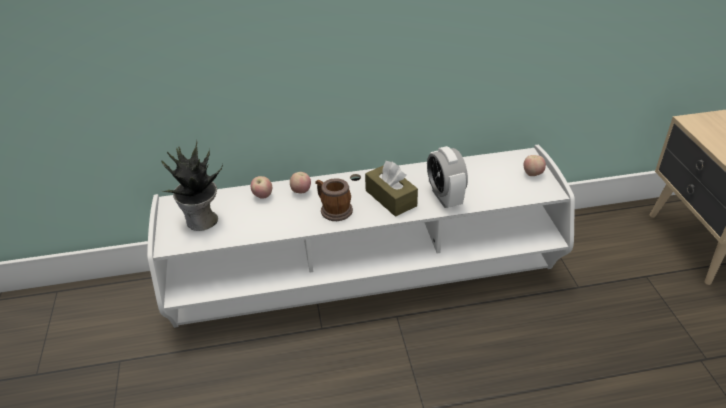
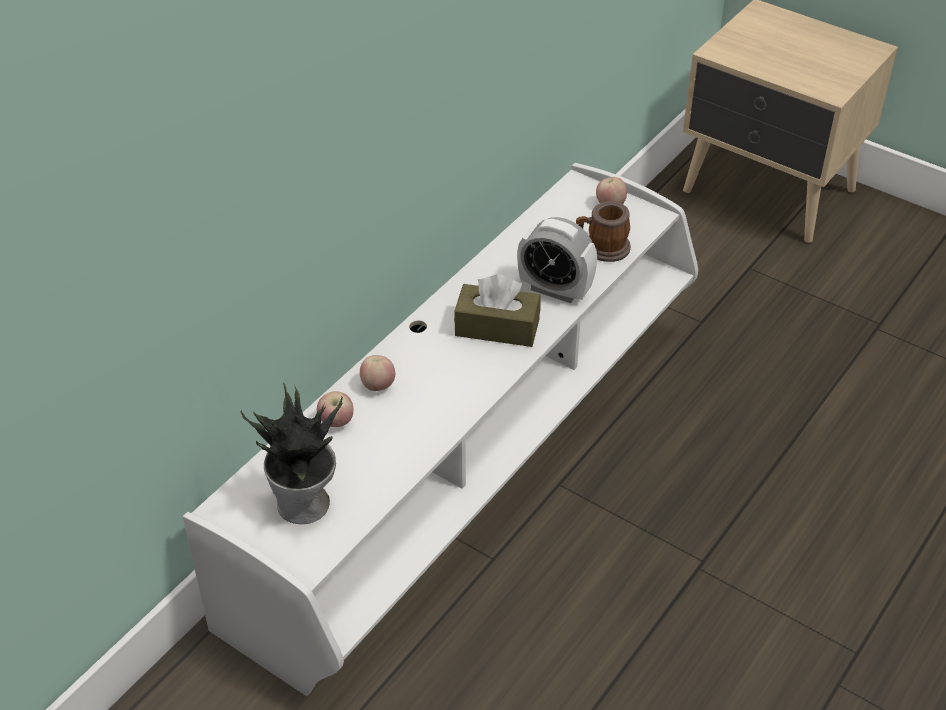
camera: 45 degrees left, 5 degrees up
mug [315,179,353,221] -> mug moved to [576,201,631,262]

